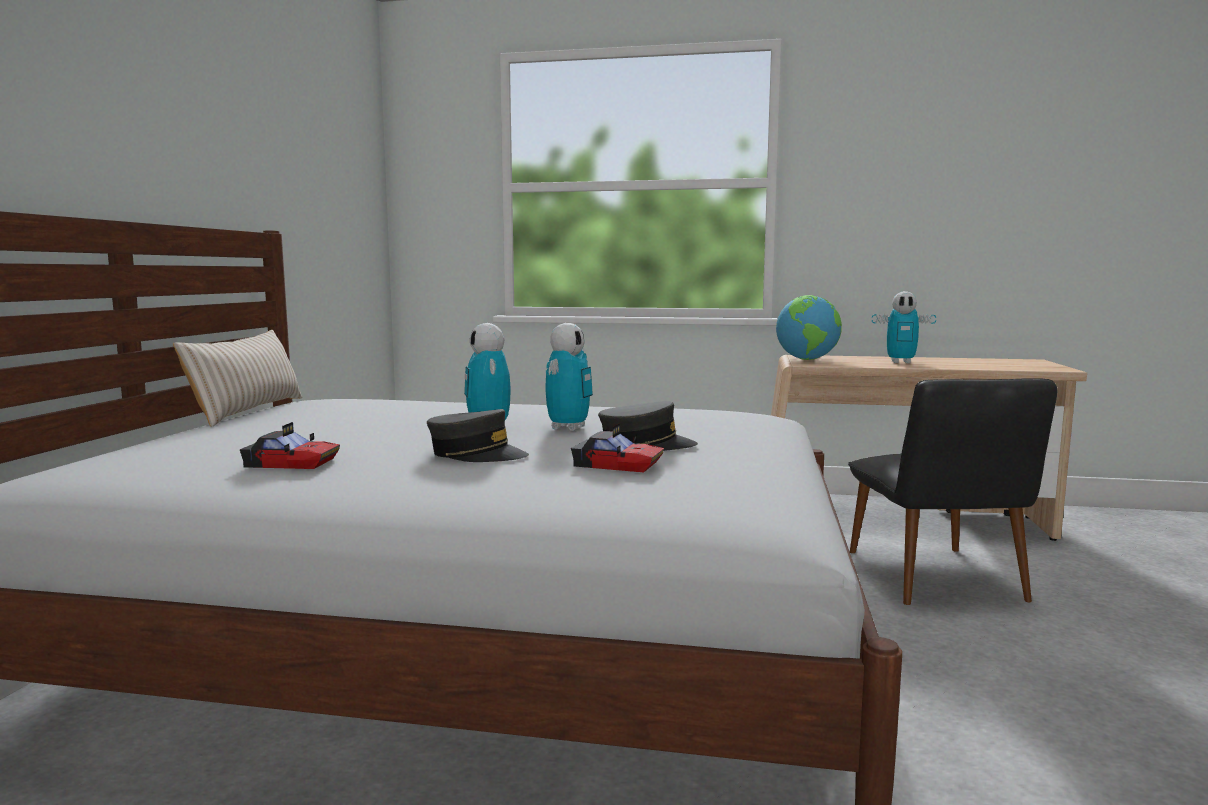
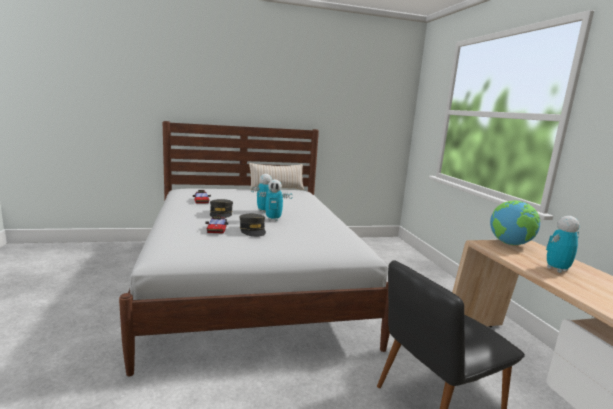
camera: 65 degrees right, 5 degrees up
toy robot [872,291,936,363] -> toy robot turned 75 degrees clockwise [546,216,580,272]

